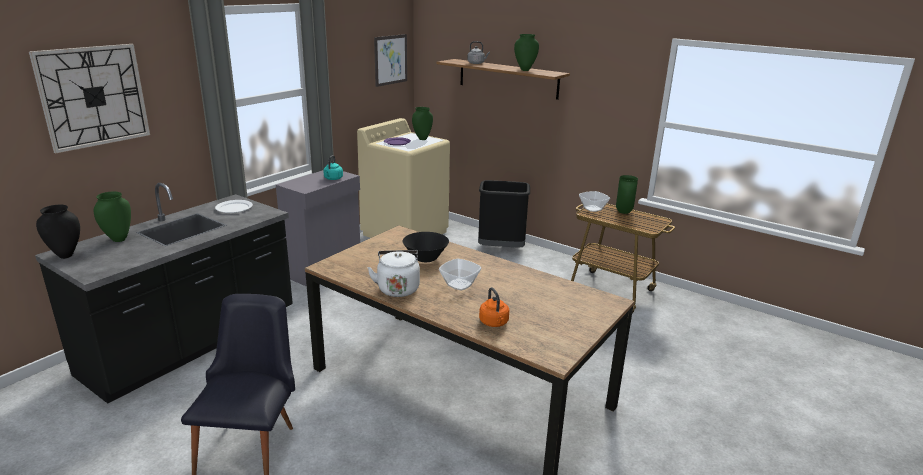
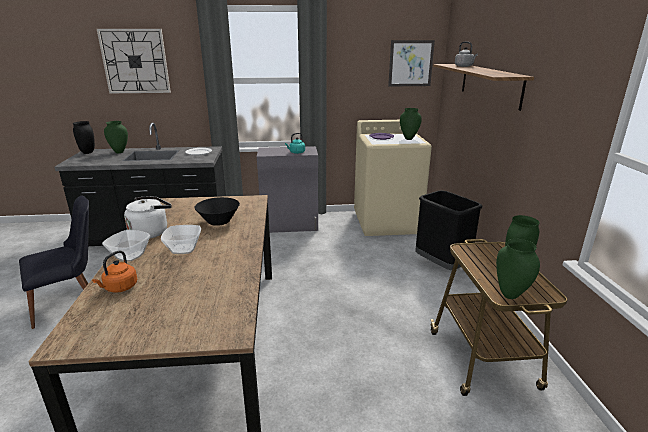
camera: 50 degrees right, 0 degrees up
green vase [514,34,539,71] -> green vase moved to [496,239,540,299]
bowl [579,191,610,212] -> bowl moved to [102,230,150,262]

